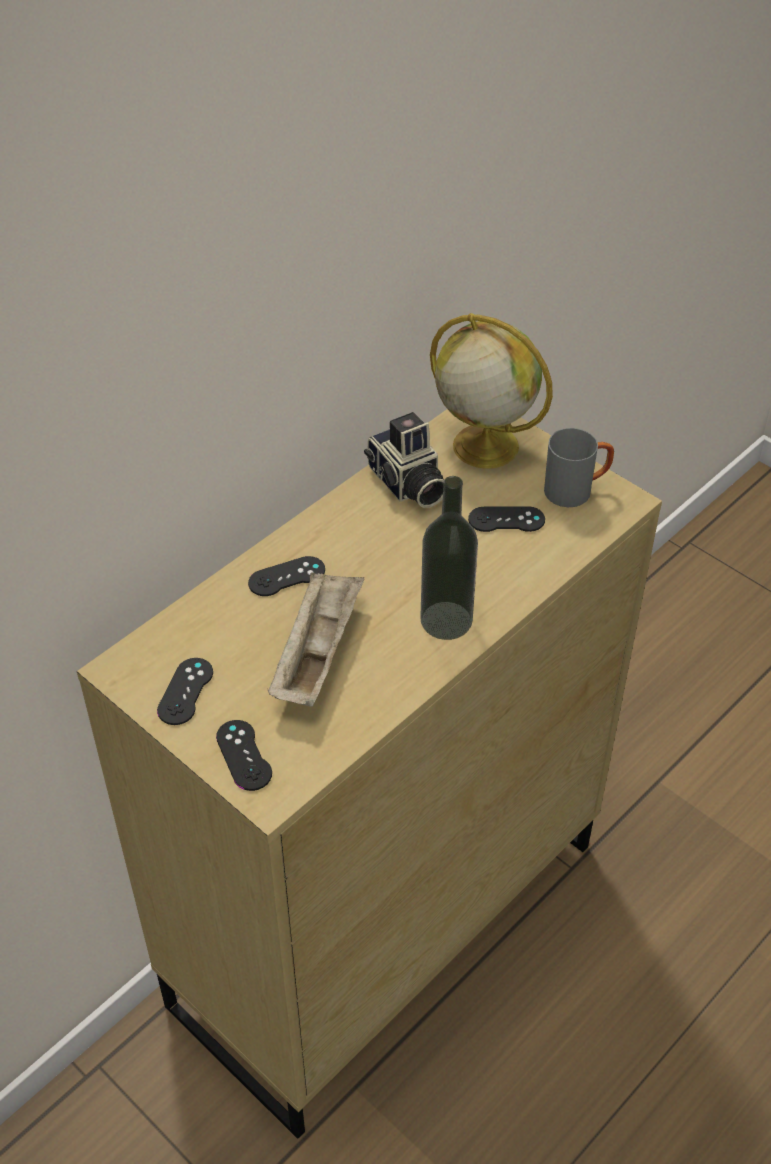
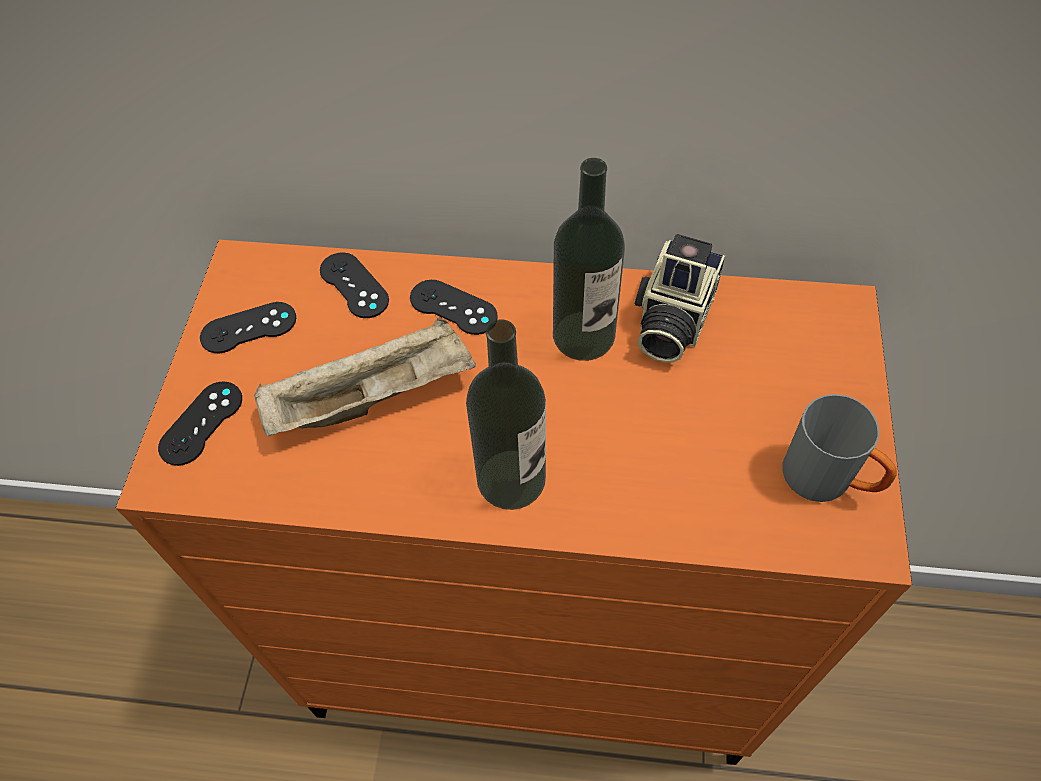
camera: 55 degrees right, 10 degrees up
beige dresser [77,409,662,1139] -> orange dresser [116,240,912,765]
globe [430,313,553,469] -> none
black game controller [468,506,545,532] -> black game controller moved to [320,252,389,318]
none -> bottle [553,158,625,361]

